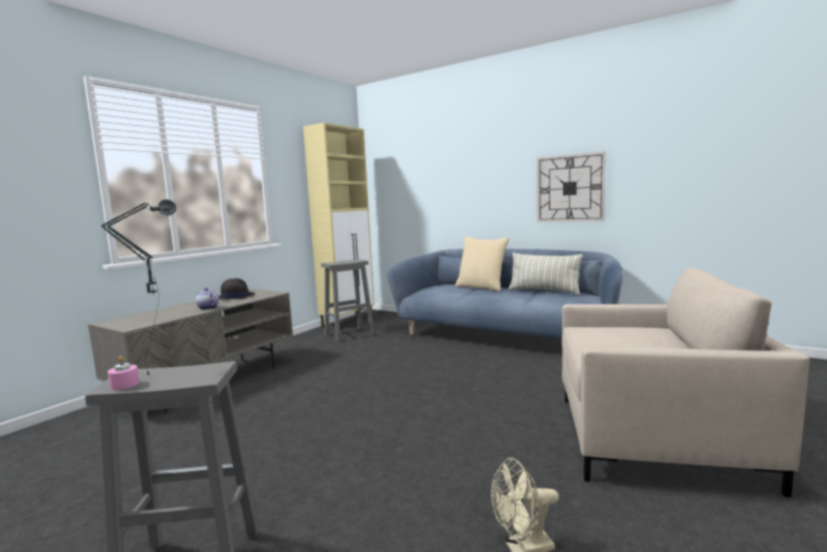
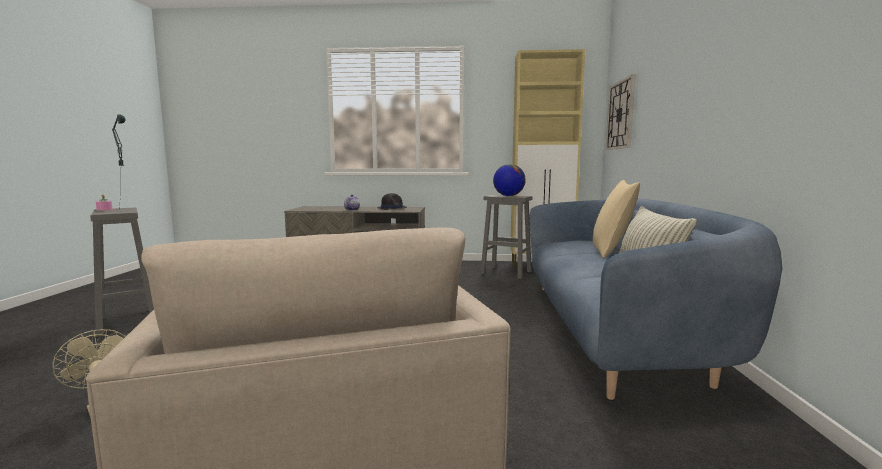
camera: 60 degrees right, 0 degrees up
wall clock [537,152,605,222] -> wall clock moved to [605,74,635,150]
none -> globe [493,164,526,196]

